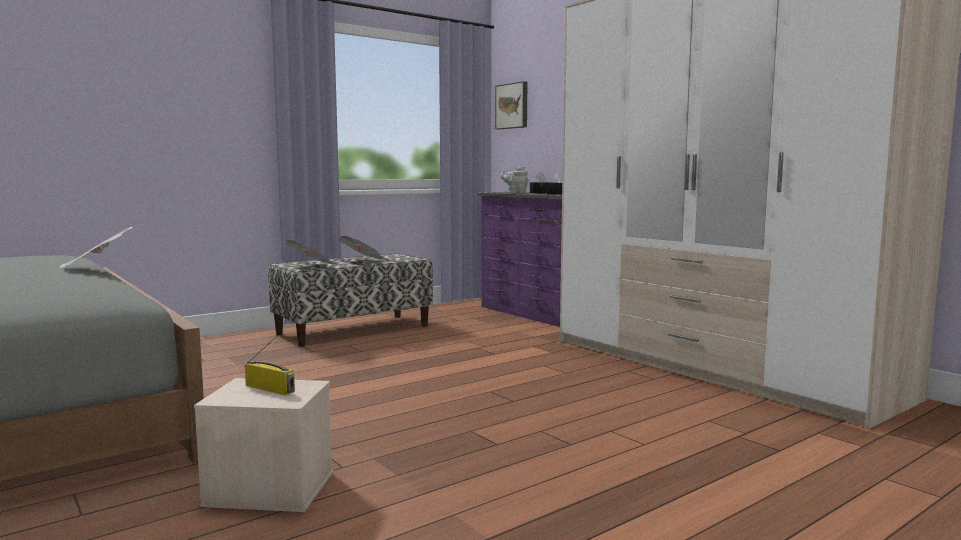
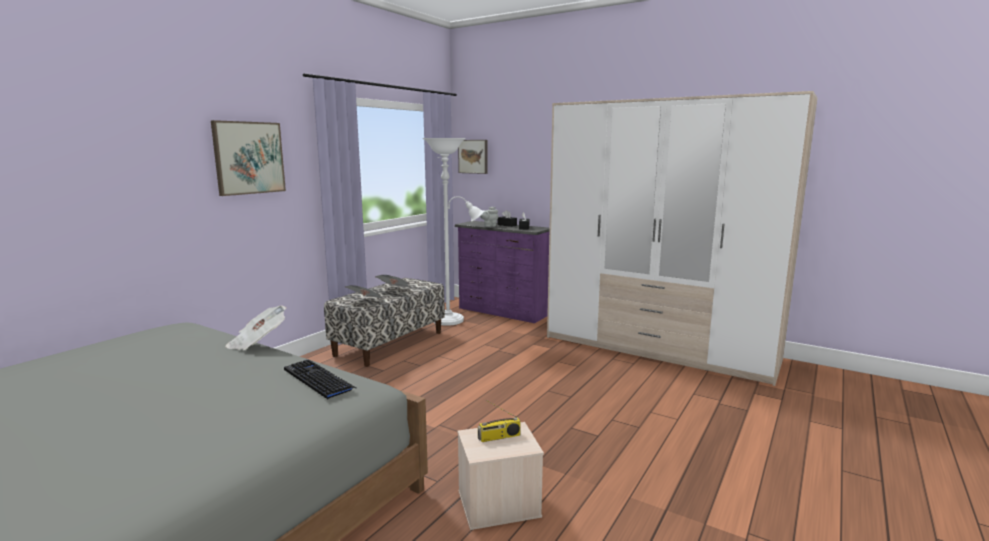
camera: 20 degrees left, 5 degrees up
radio [245,335,295,396] -> radio turned 150 degrees clockwise [478,400,521,442]
none -> picture [211,120,286,196]
none -> keyboard [284,359,356,399]
none -> white floor lamp [423,138,484,326]

